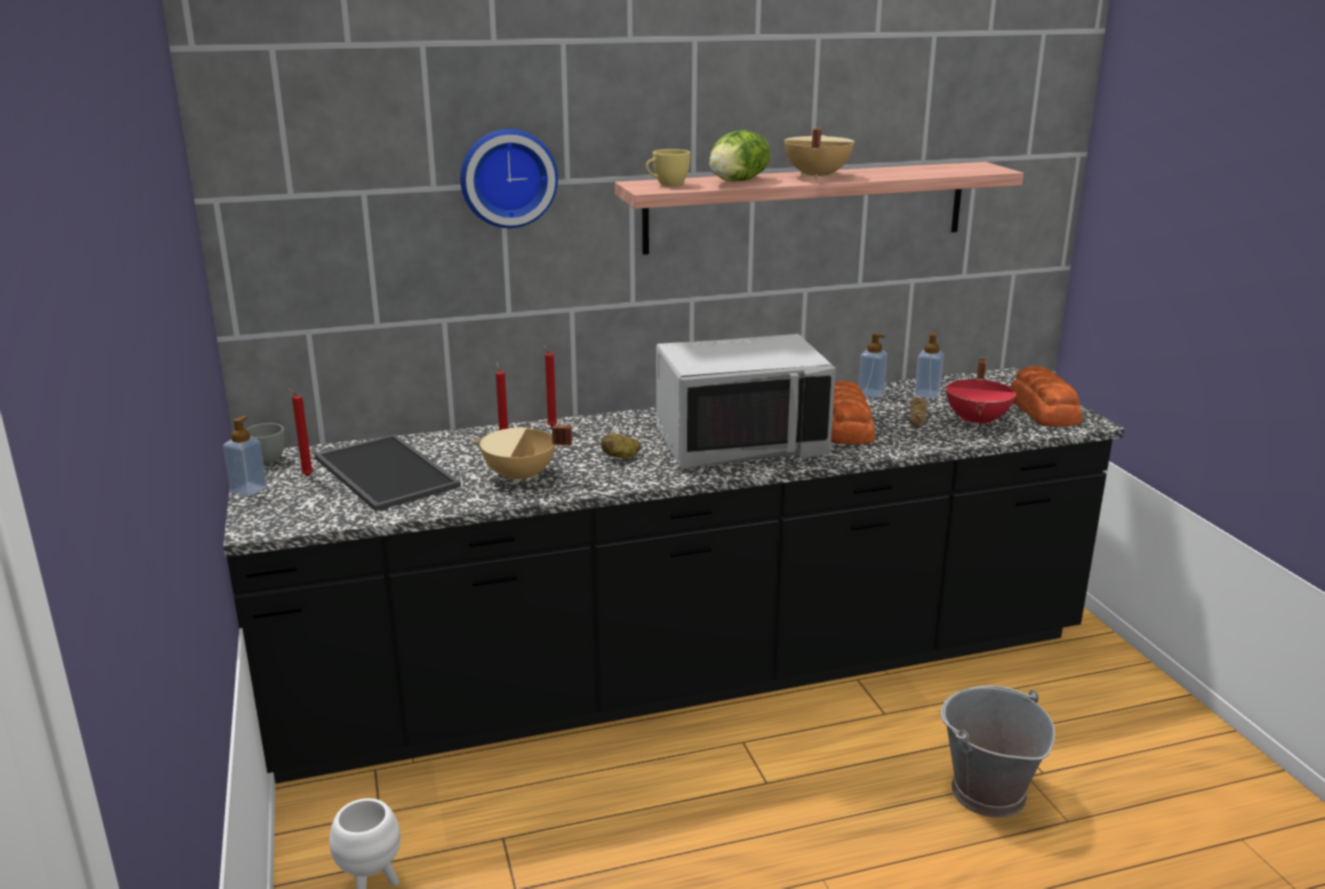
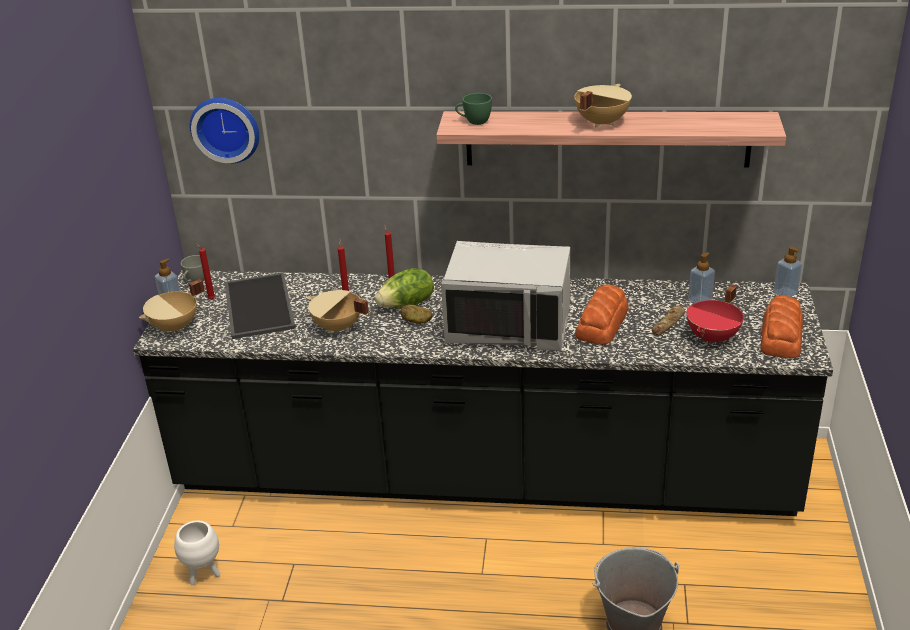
camera: 25 degrees right, 10 degrees up
wall clock [460,129,558,228] -> wall clock moved to [190,98,259,164]
yellow cup [646,149,690,186] -> green cup [455,93,492,125]
lettuce [709,130,770,182] -> lettuce moved to [375,268,434,308]
soap dispenser [858,333,887,398] -> soap dispenser moved to [773,247,802,297]
none -> beige cooking pot [139,279,205,332]

